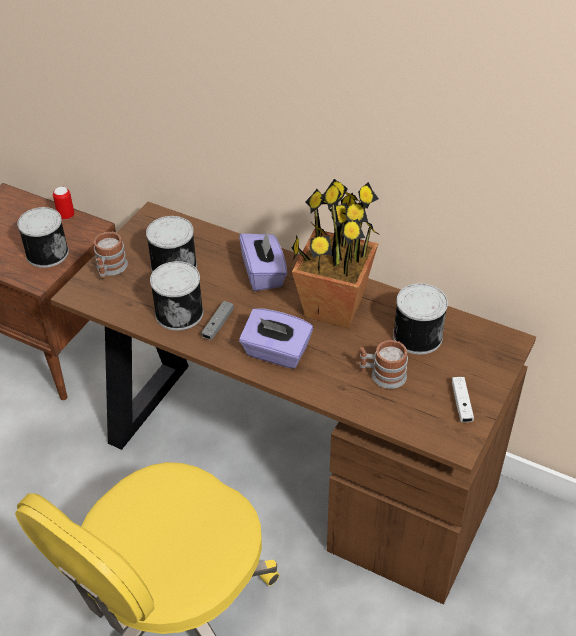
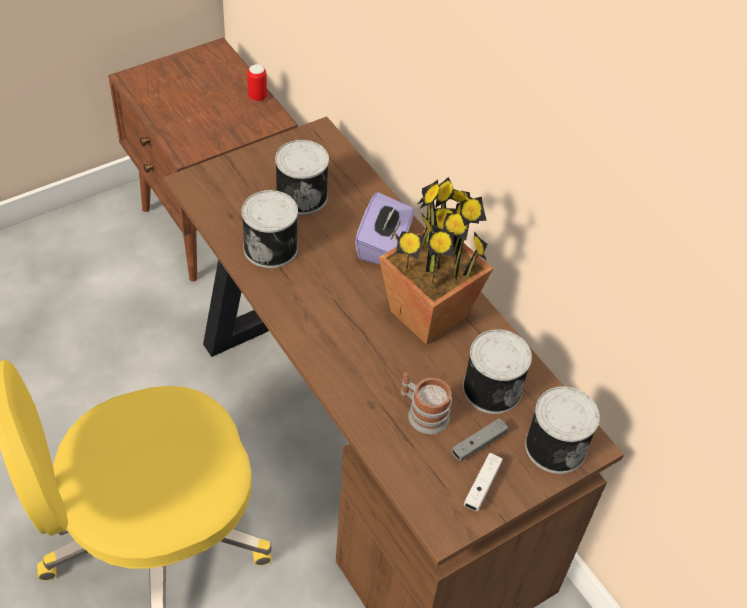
camera: 25 degrees right, 5 degrees up
can [17,207,69,268] -> can moved to [525,386,600,474]
mug [94,232,128,279] -> none
grey game controller [201,301,234,340] -> grey game controller moved to [452,418,508,461]
purple tissue box [239,308,313,369] -> none

